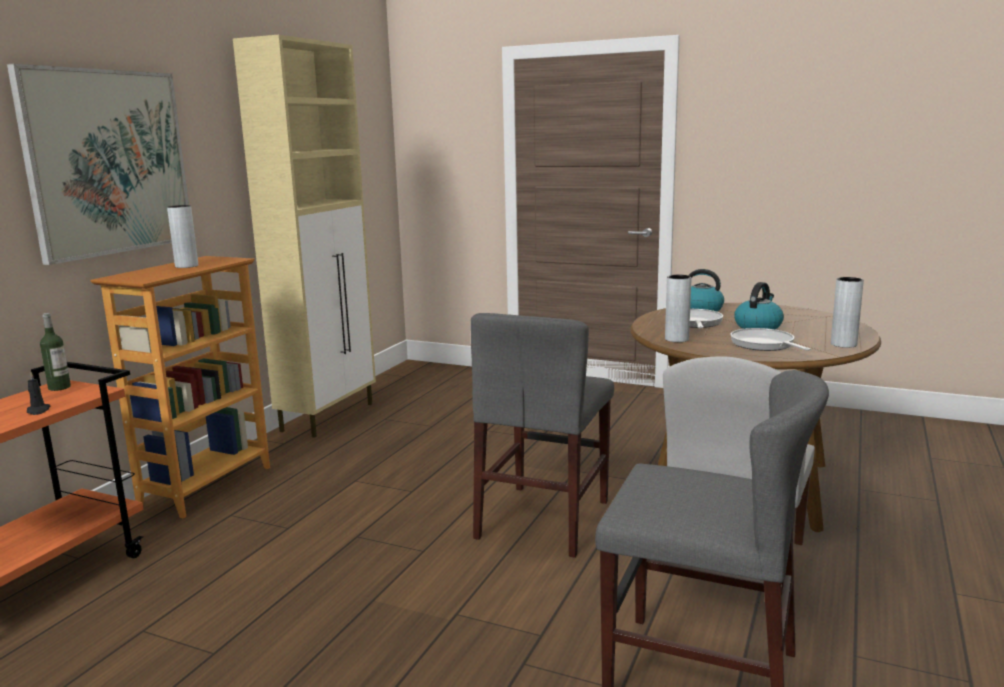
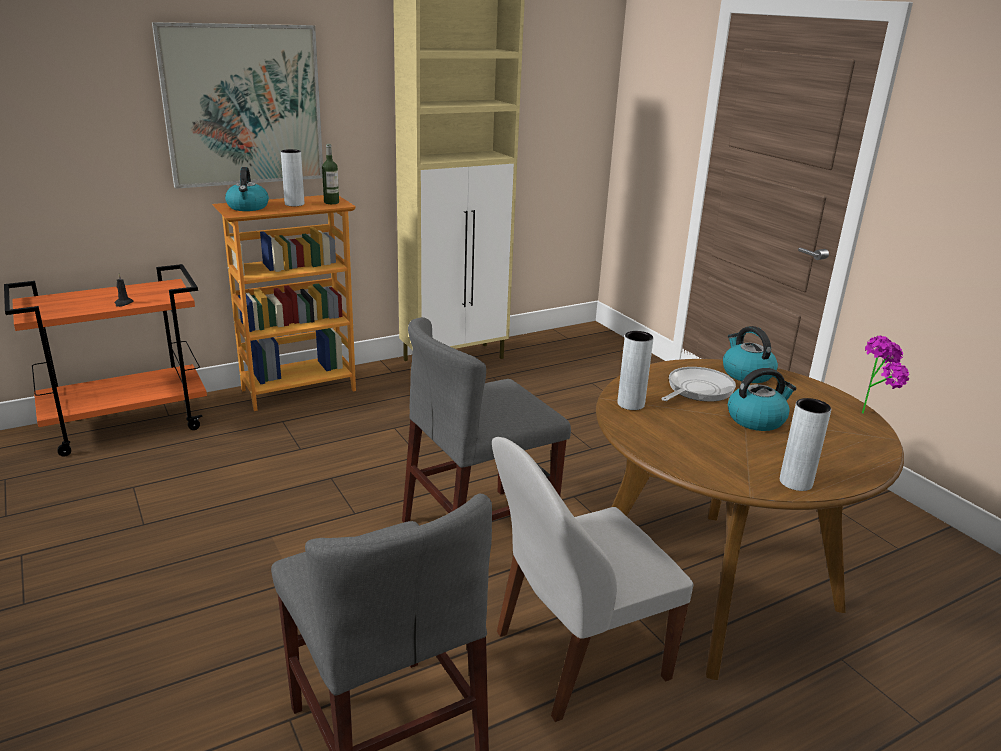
camera: 35 degrees right, 10 degrees up
bottle [40,313,71,391] -> bottle moved to [322,144,339,204]
frying pan [730,328,811,351] -> none
none -> kettle [225,167,269,211]
none -> potted plant [862,336,909,414]

